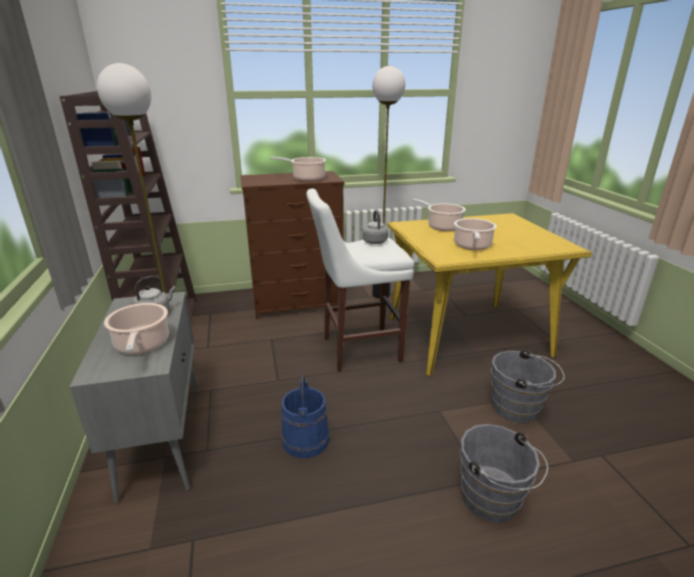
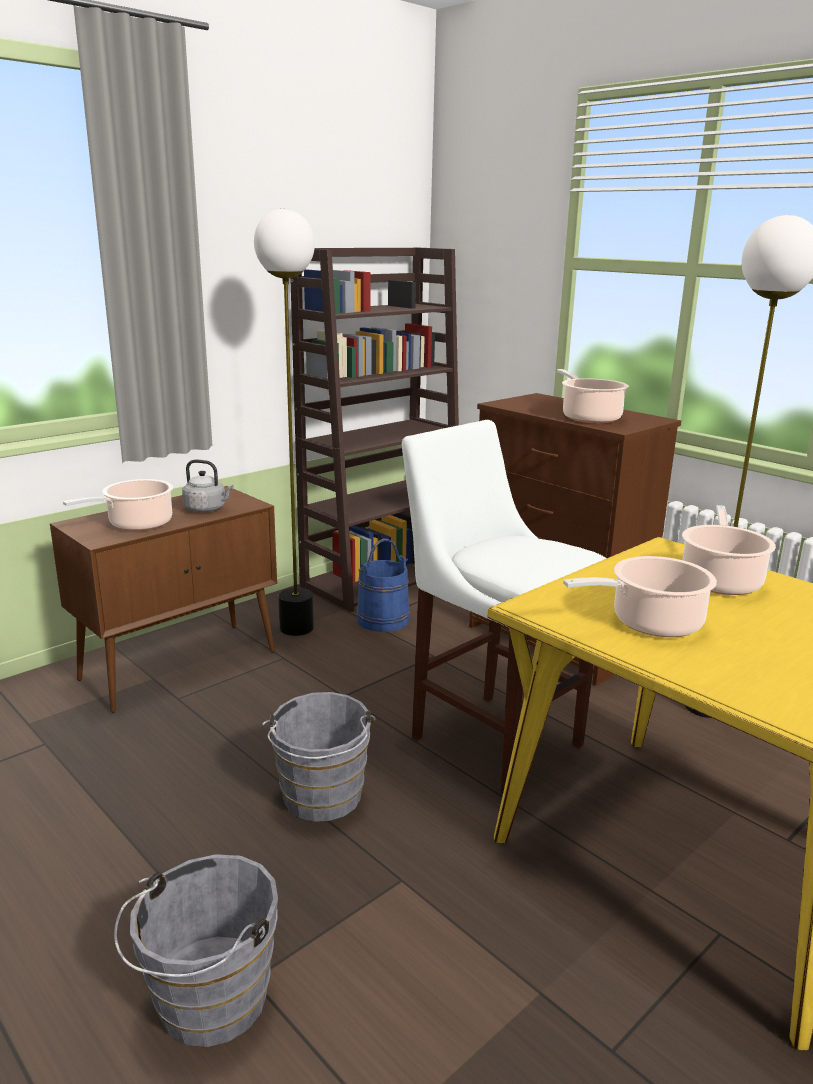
camera: 60 degrees right, 5 degrees down
grey cabinet [70,292,199,503] -> brown cabinet [50,486,277,713]
blue bucket [281,375,329,458] -> blue bucket moved to [356,538,410,632]
grey kettle [362,210,388,244] -> none
grey bucket [491,349,565,423] -> grey bucket moved to [262,692,376,822]

